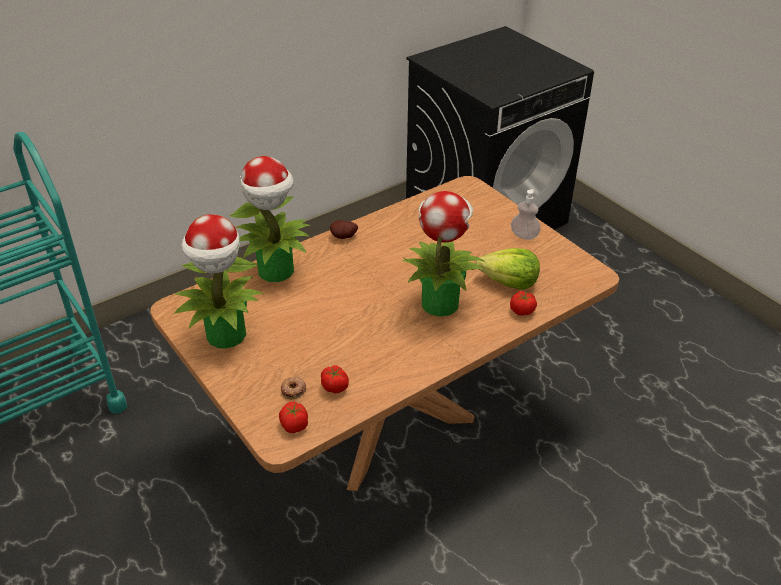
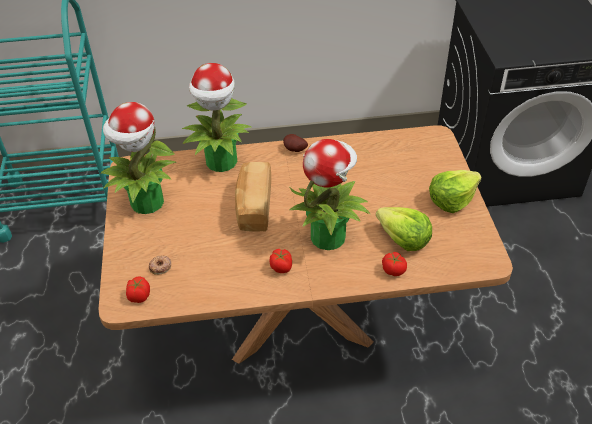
camera: 30 degrees right, 5 degrees up
tomato [321,365,349,393] -> tomato moved to [269,249,292,273]
soap dispenser [511,189,541,240] -> lettuce [429,170,482,213]
none -> bread [235,162,271,232]

